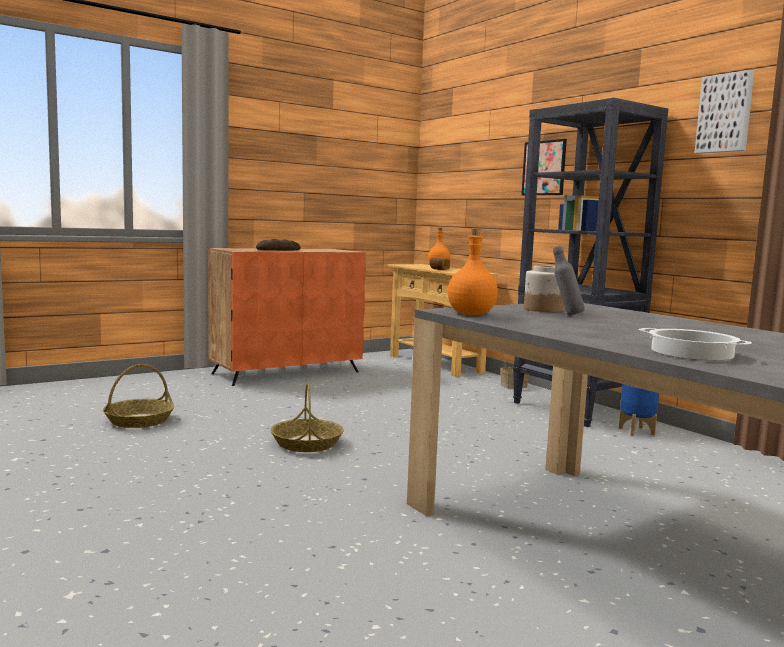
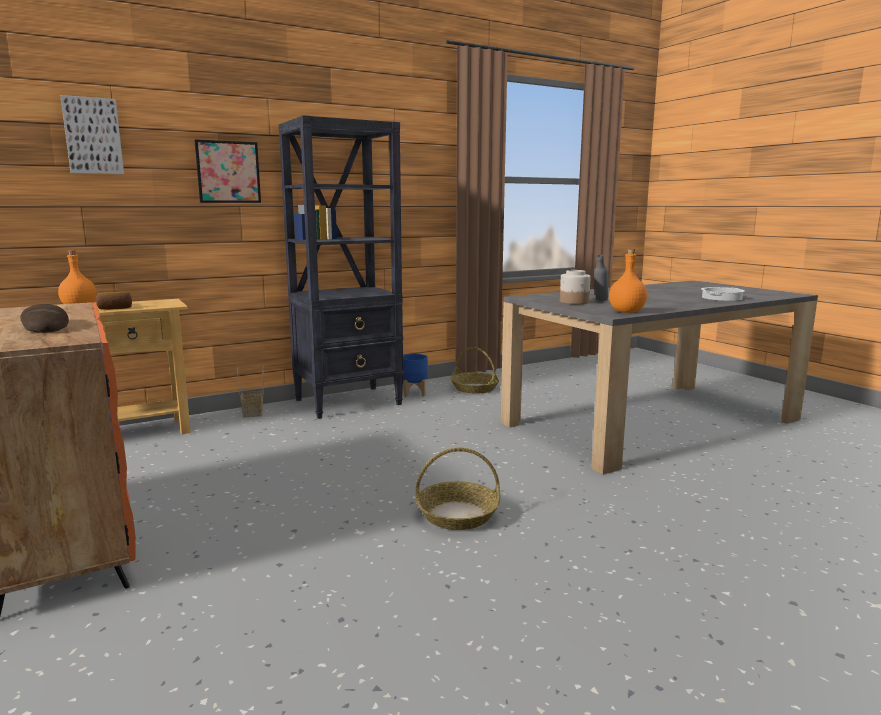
camera: 85 degrees left, 5 degrees up
basket [103,364,174,428] -> basket moved to [451,347,500,394]
picture [695,70,754,154] -> picture moved to [60,95,124,174]

